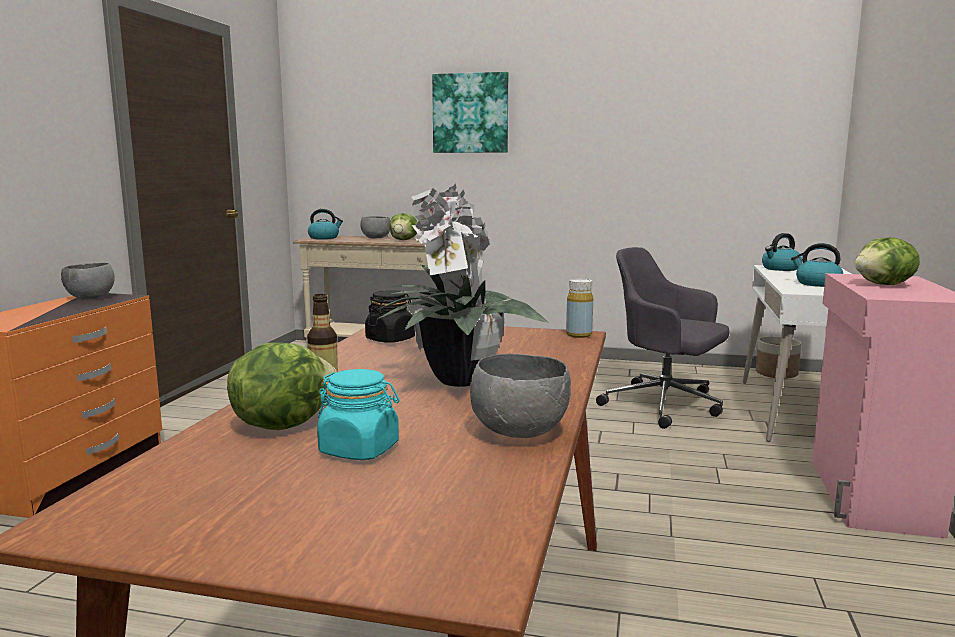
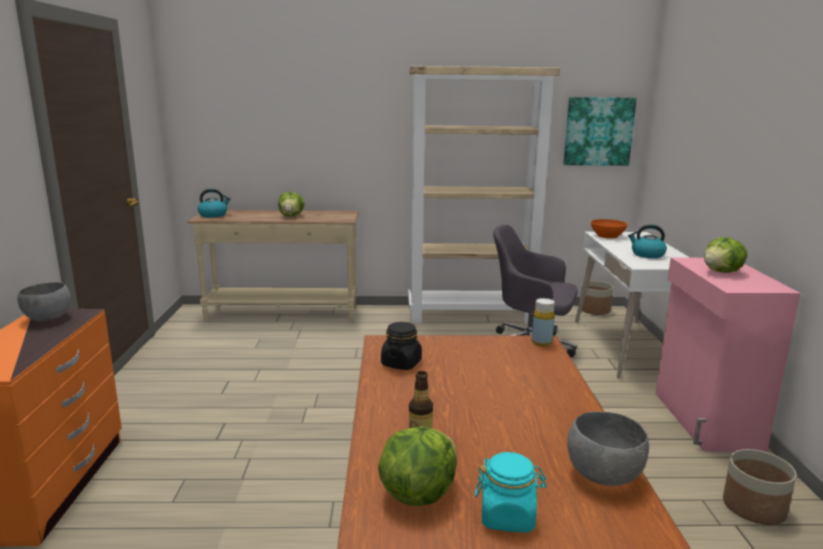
camera: 15 degrees left, 5 degrees up
grey bowl [360,216,390,239] -> none
potted plant [377,184,549,387] -> none
picture [432,72,508,153] -> picture moved to [563,97,637,166]
kettle [762,233,802,271] -> orange bowl [591,219,627,239]
none -> beige bookcase [408,66,560,323]
none -> planter [723,449,796,525]

